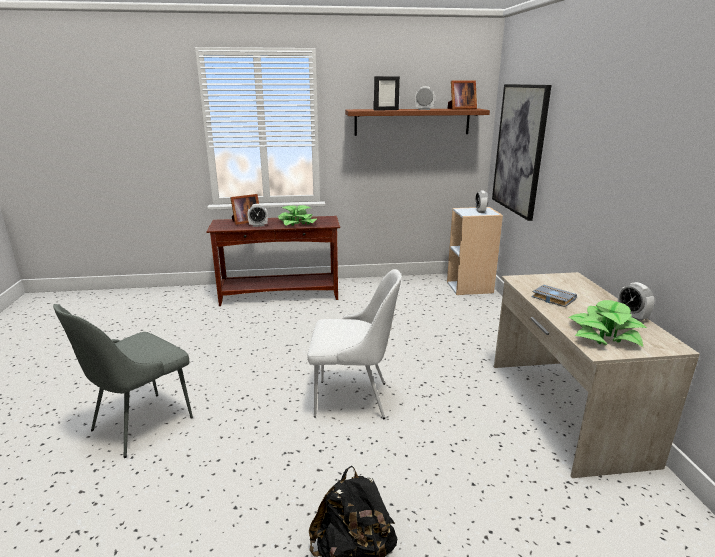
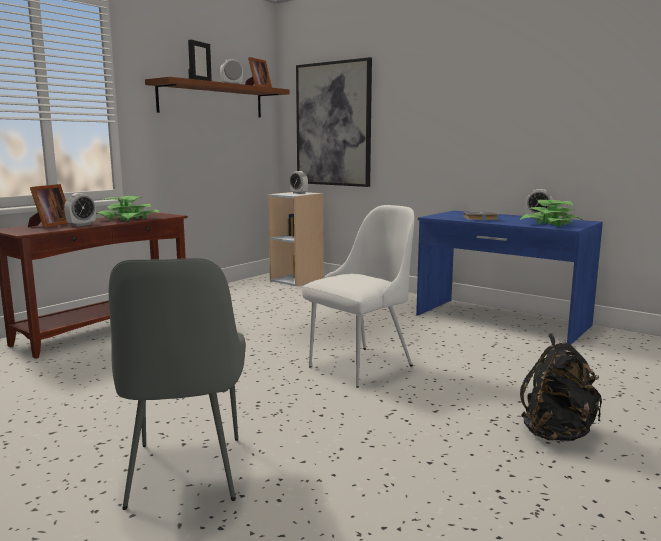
camera: 45 degrees left, 10 degrees down
beige desk [494,272,700,478] -> blue desk [416,211,603,345]

